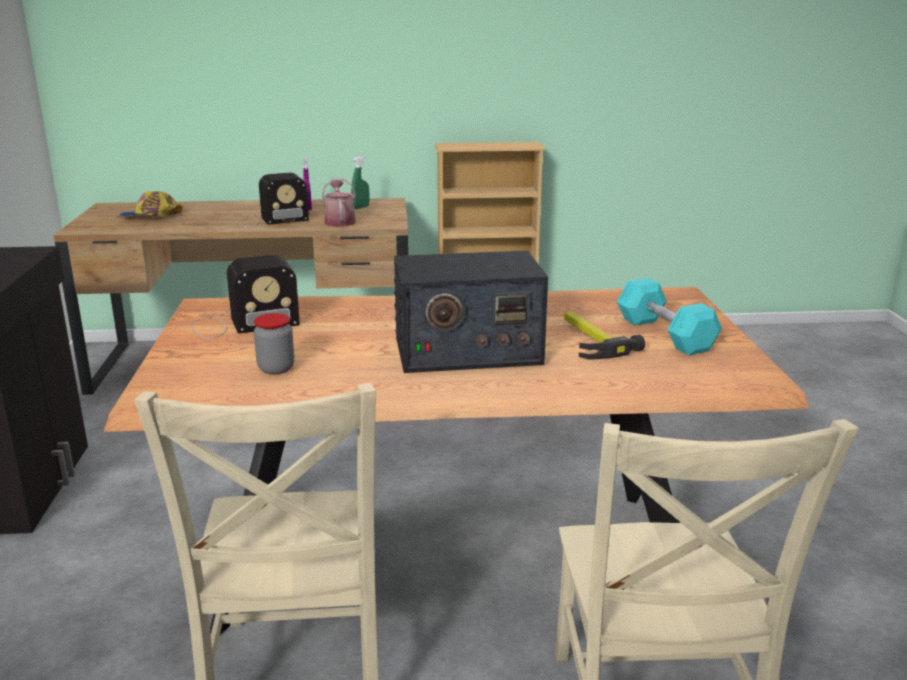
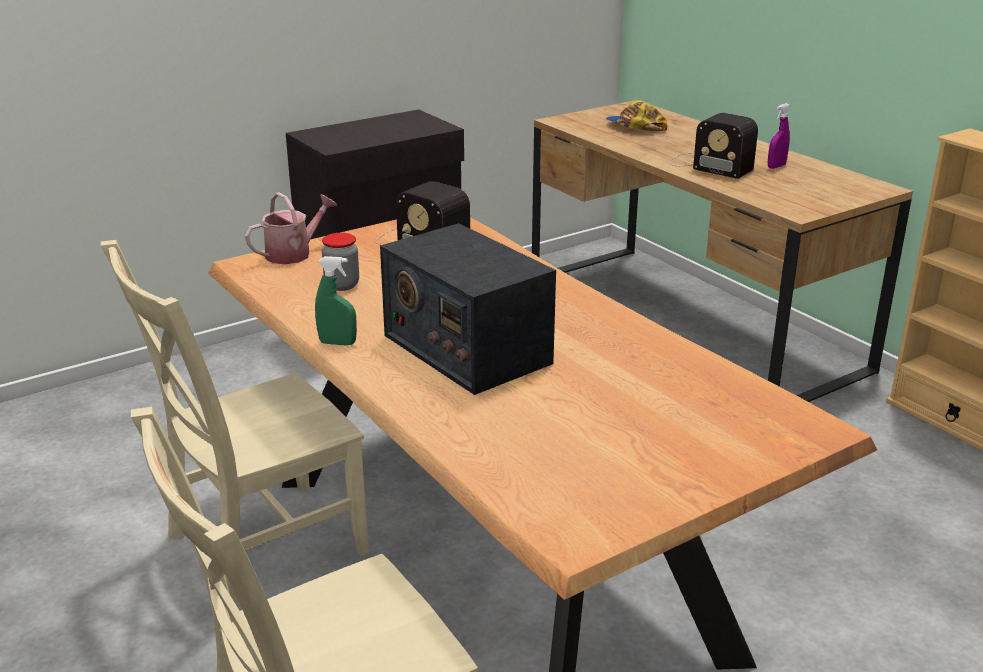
camera: 60 degrees right, 5 degrees up
watering can [322,178,356,227] -> watering can moved to [245,192,338,264]
green spray bottle [351,156,370,209] -> green spray bottle moved to [315,256,357,345]
hammer [564,312,645,359] -> none
turquoise dumbbell [617,278,722,355] -> none

